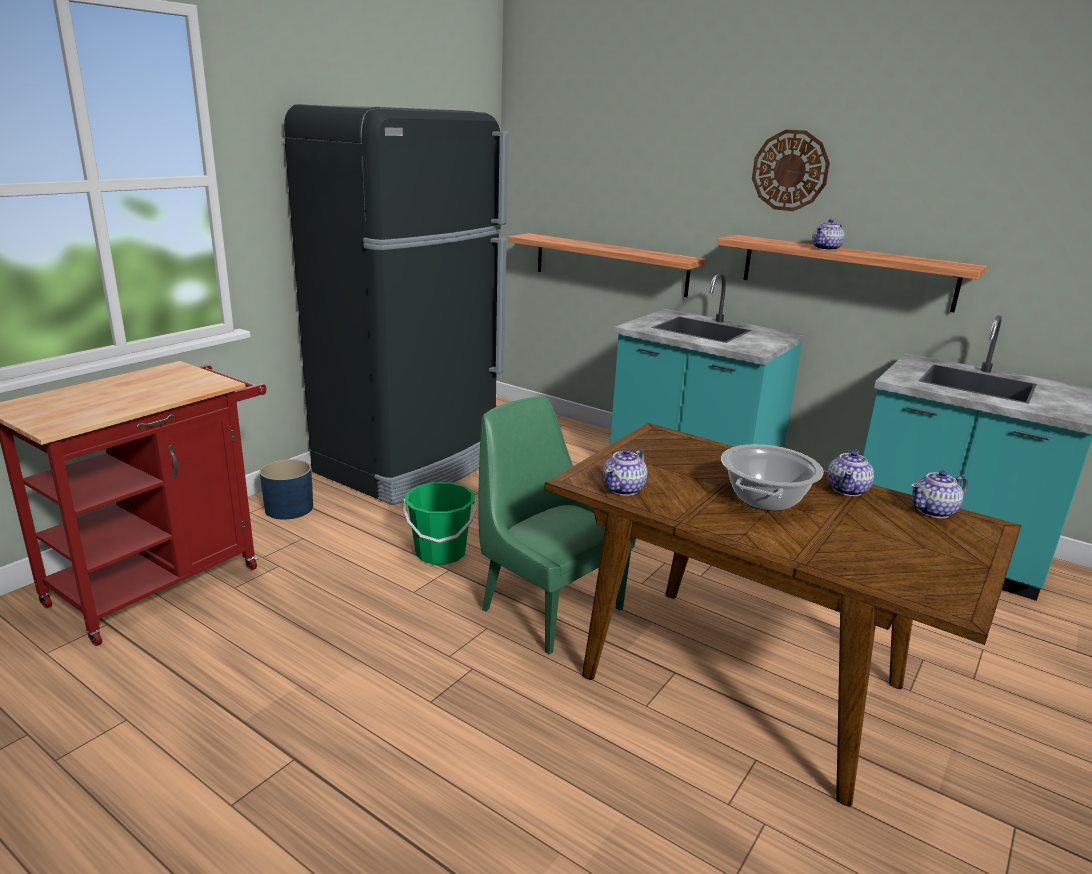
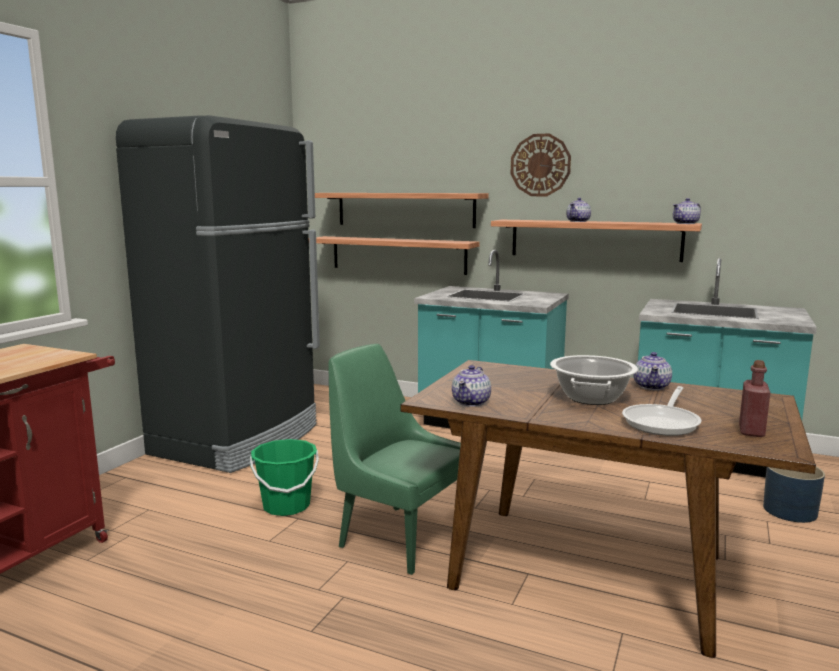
camera: 10 degrees left, 10 degrees down
blue planter [260,459,313,519] -> blue planter moved to [763,467,825,523]
teapot [911,470,968,518] -> teapot moved to [673,198,701,224]
none -> shelf [315,193,489,228]
none -> frying pan [622,386,702,436]
none -> red bottle [739,360,770,437]

